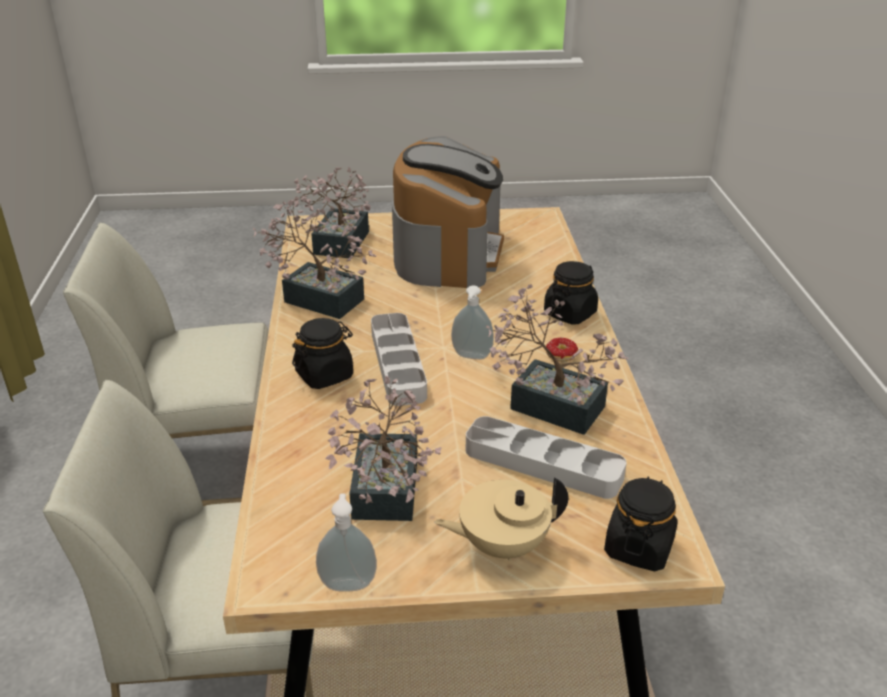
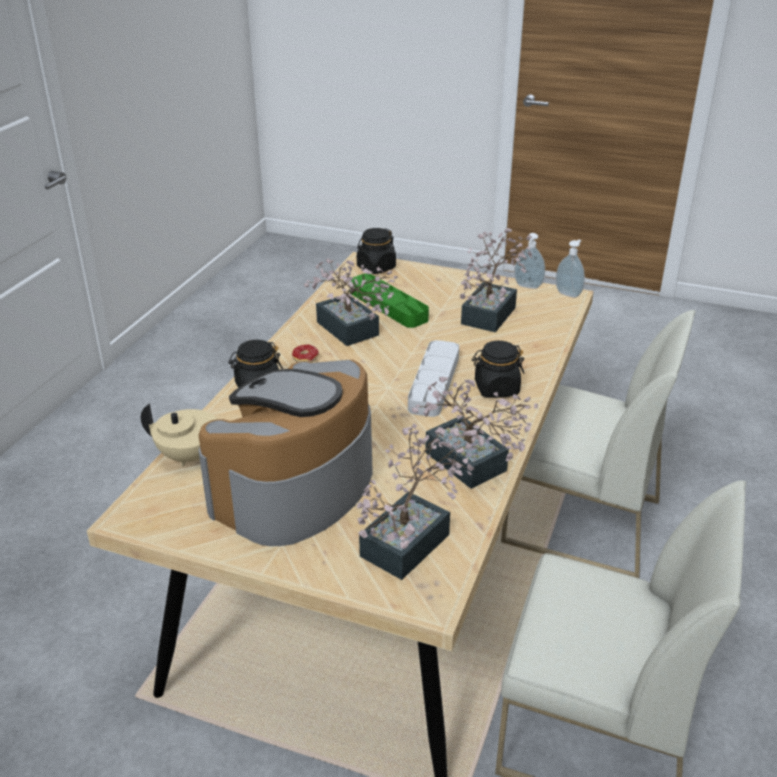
camera: 155 degrees left, 0 degrees up
beige teapot [434,477,568,561] -> beige teapot moved to [141,403,217,467]
soap dispenser [451,285,494,360] -> soap dispenser moved to [556,240,585,298]
grey tray [466,416,627,499] -> green tray [351,274,429,328]

